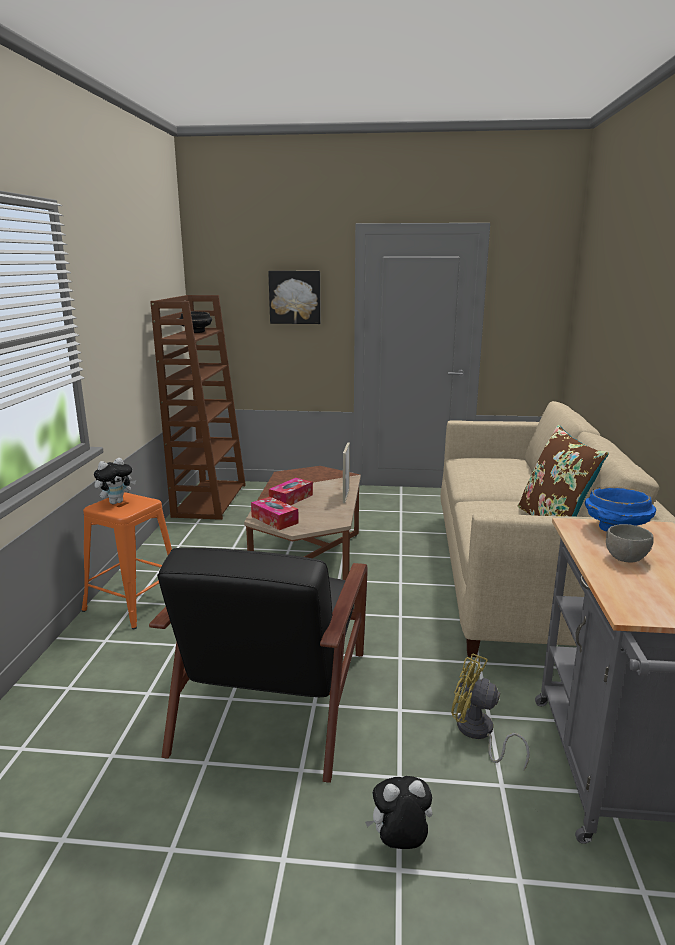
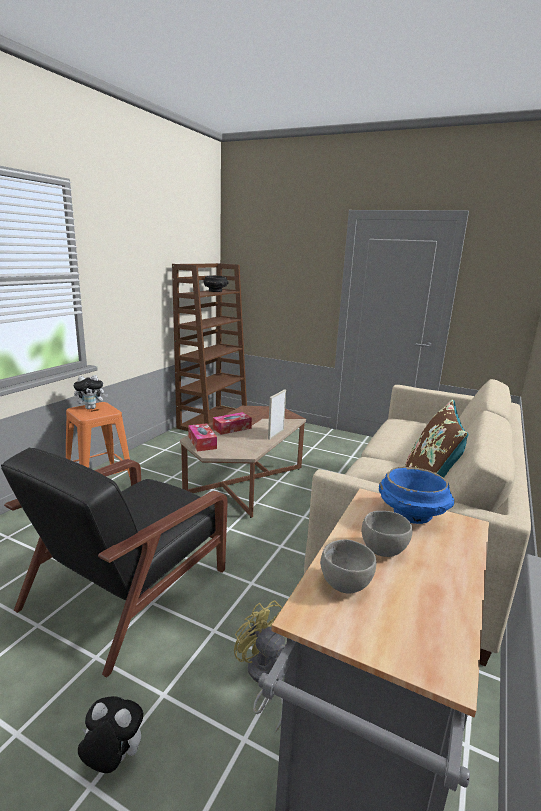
camera: 20 degrees right, 0 degrees up
picture [268,271,321,324] -> none
none -> grey bowl [320,539,376,593]

